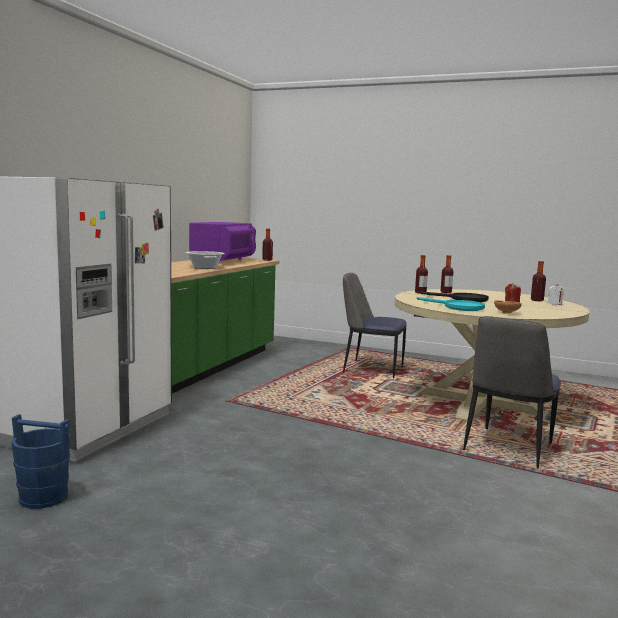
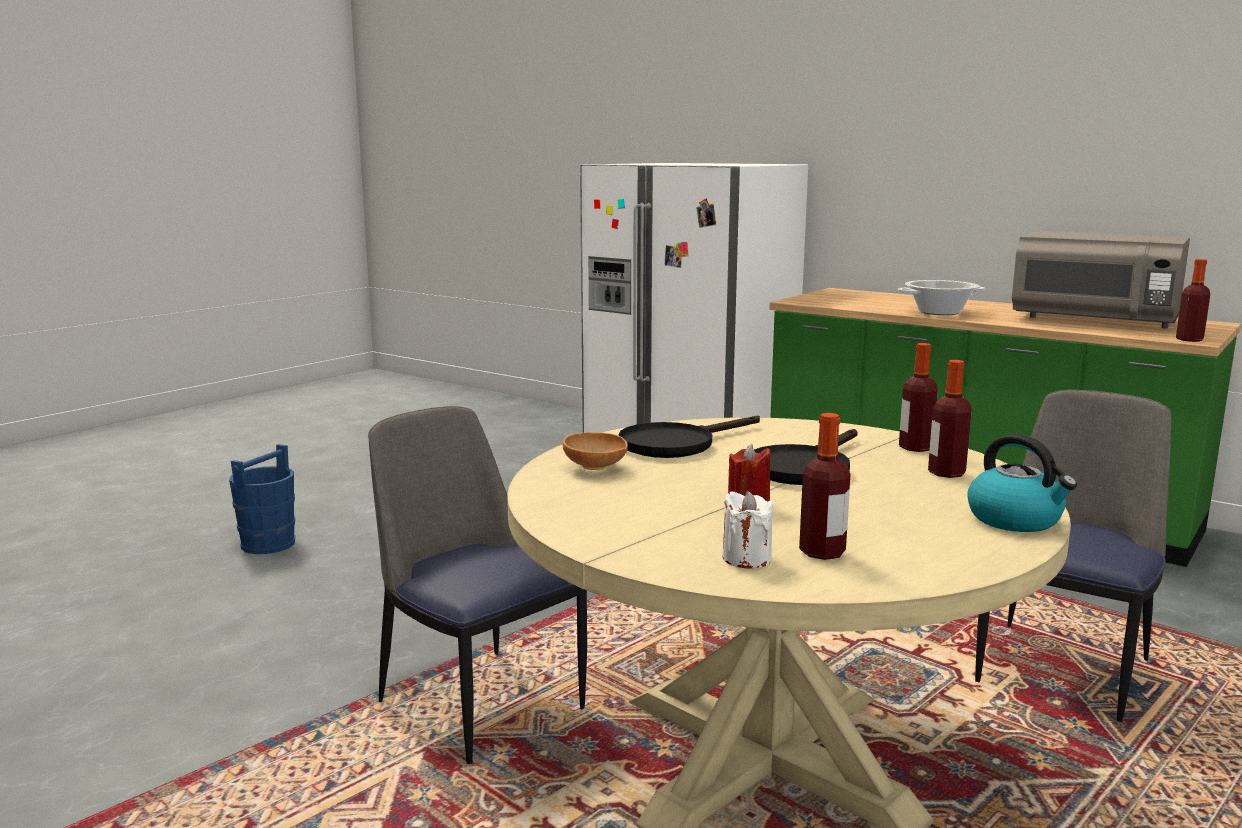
camera: 105 degrees right, 5 degrees up
blue bucket [11,414,70,509] -> blue bucket moved to [229,444,295,554]
purple microwave [189,222,256,261] -> grey microwave [1012,231,1190,329]
turquoise frying pan [417,297,485,311] -> black frying pan [618,416,760,458]
none -> kettle [967,434,1077,532]

